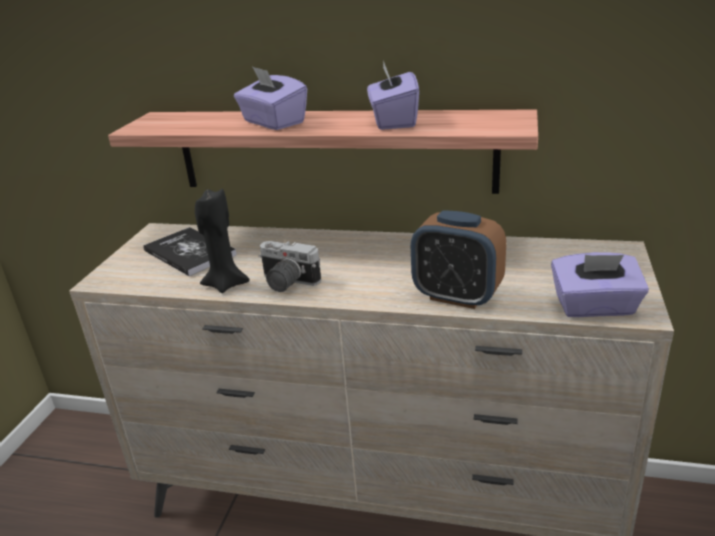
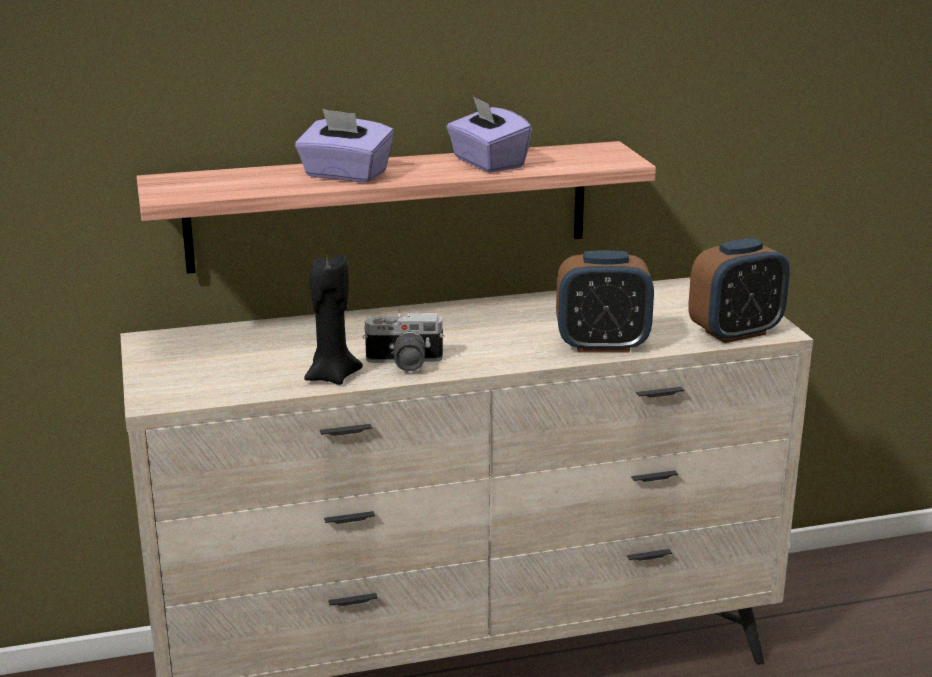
camera: 30 degrees left, 5 degrees down
book [143,227,237,276] -> none
purple tissue box [551,252,649,317] -> alarm clock [688,238,790,343]

